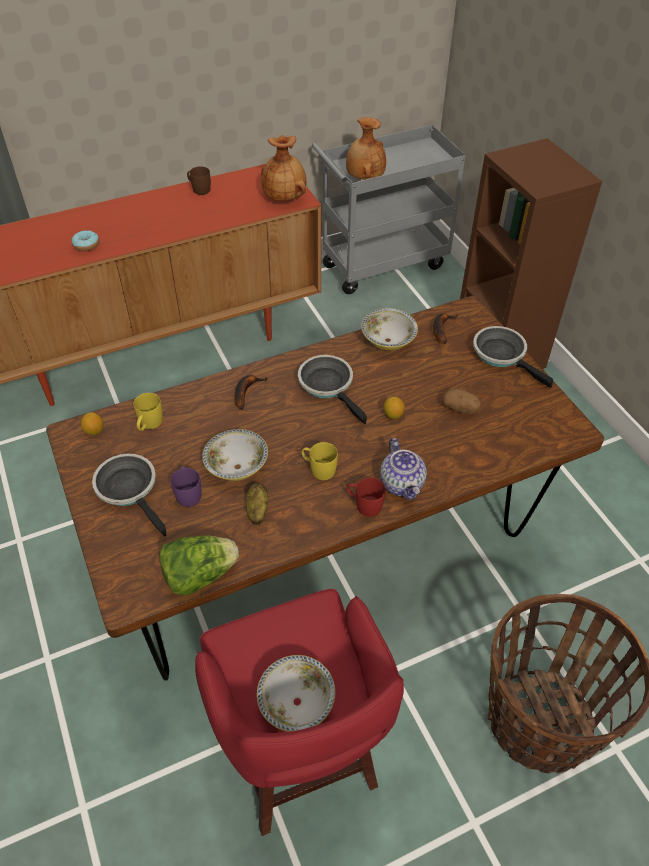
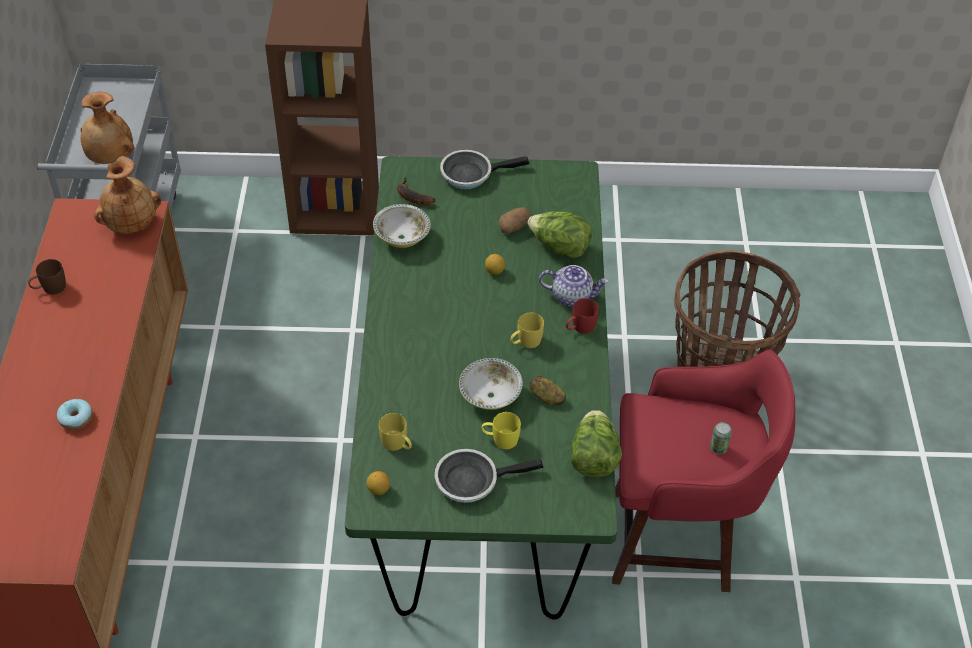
camera: 65 degrees left, 0 degrees up
brown dining table [46,296,604,681] -> green dining table [345,156,617,619]
purple mug [171,466,201,507] -> yellow mug [482,412,521,449]
banana [235,375,267,410] -> none
bowl [257,655,335,732] -> can [710,422,732,454]
frying pan [298,355,367,425] -> none
none -> lettuce [527,211,592,259]

